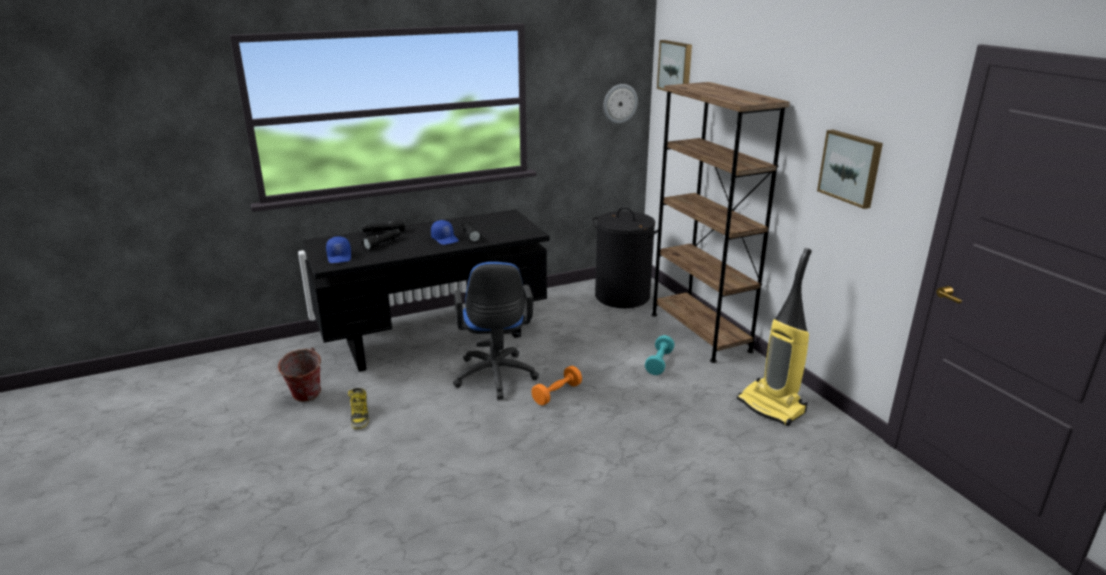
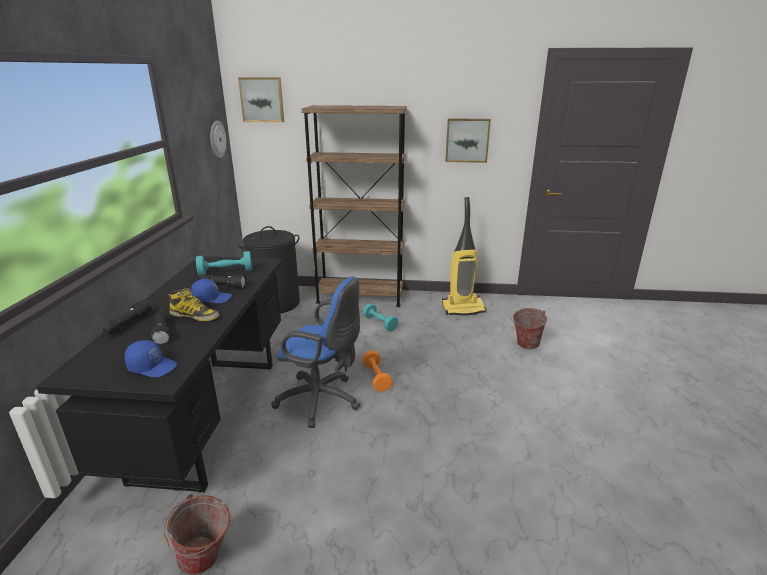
camera: 60 degrees left, 0 degrees up
boot [348,388,369,429] -> boot moved to [168,288,219,321]
none -> turquoise dumbbell [196,251,252,276]
none -> bucket [511,308,547,349]

